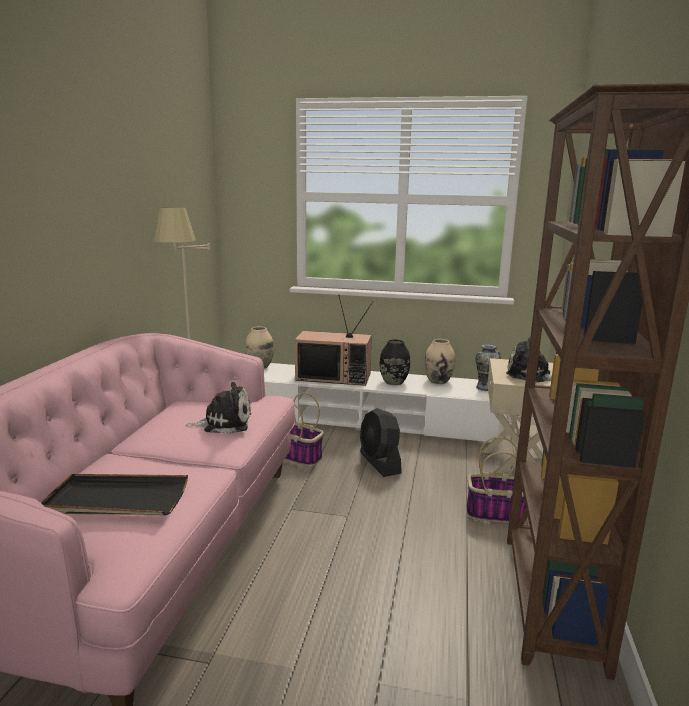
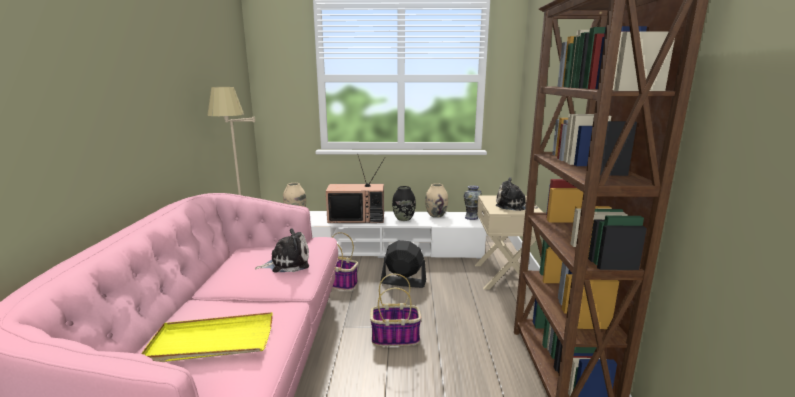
camera: 10 degrees left, 0 degrees up
black tray [41,474,188,515] -> yellow tray [141,312,273,362]
black fan [360,408,402,477] -> black fan turned 135 degrees clockwise [380,240,426,288]
basket [466,437,526,523] -> basket moved to [370,274,421,346]

